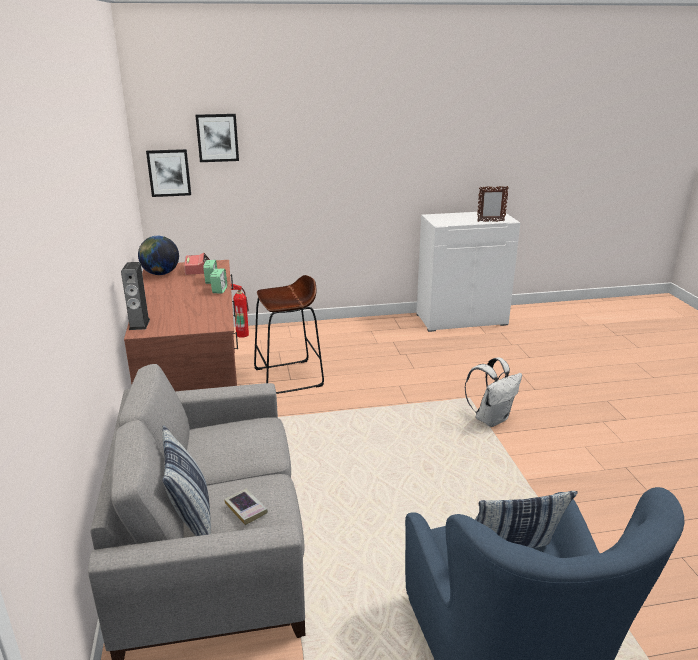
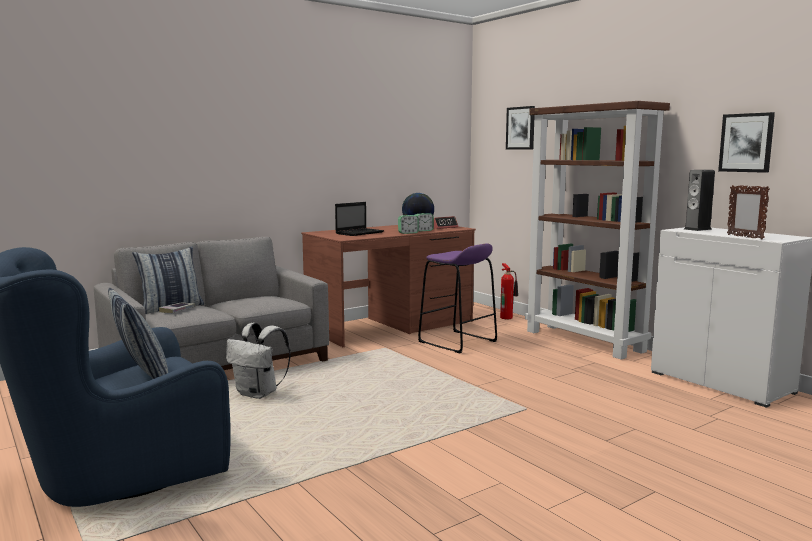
camera: 65 degrees right, 15 degrees down
speaker [121,262,150,330] -> speaker moved to [684,170,715,231]
picture [146,149,191,197] -> picture moved to [718,112,775,173]
brown stool [254,275,324,394] -> purple stool [418,243,497,353]
white backpack [465,357,522,427] -> white backpack moved to [226,323,291,399]
none -> laptop [335,202,384,236]
none -> brown bookcase [525,101,670,360]

